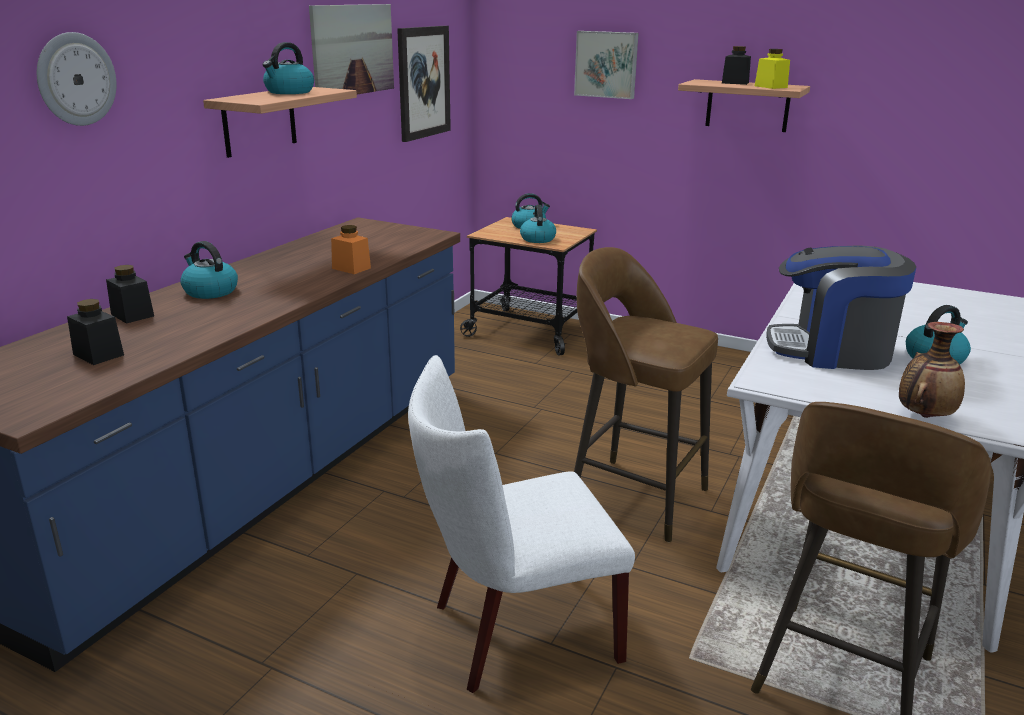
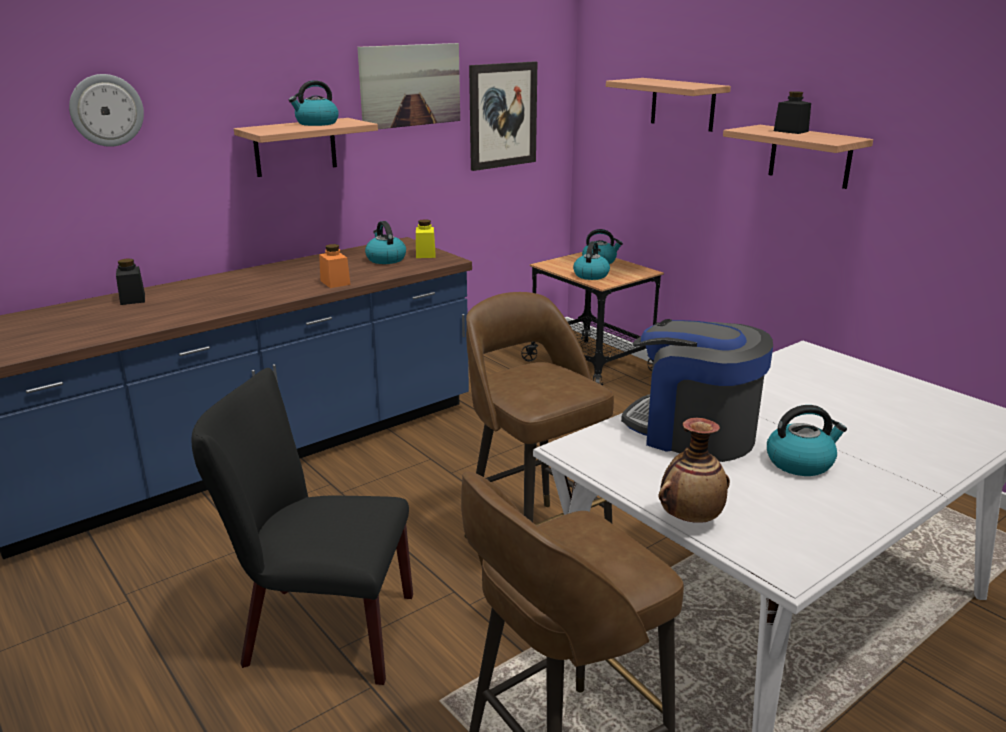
camera: 25 degrees right, 0 degrees up
black jar [67,299,124,365] -> none
kettle [180,241,238,299] -> kettle moved to [365,221,406,264]
white chair [408,355,635,693] -> black chair [192,368,413,685]
picture [574,31,639,99] -> shelf [606,78,731,132]
yellow jar [755,49,790,89] -> yellow jar moved to [416,219,435,258]

